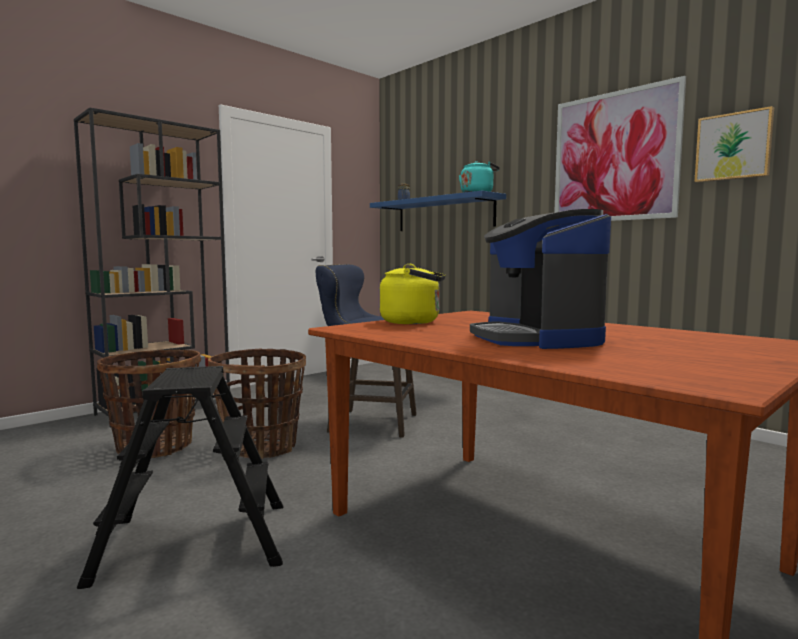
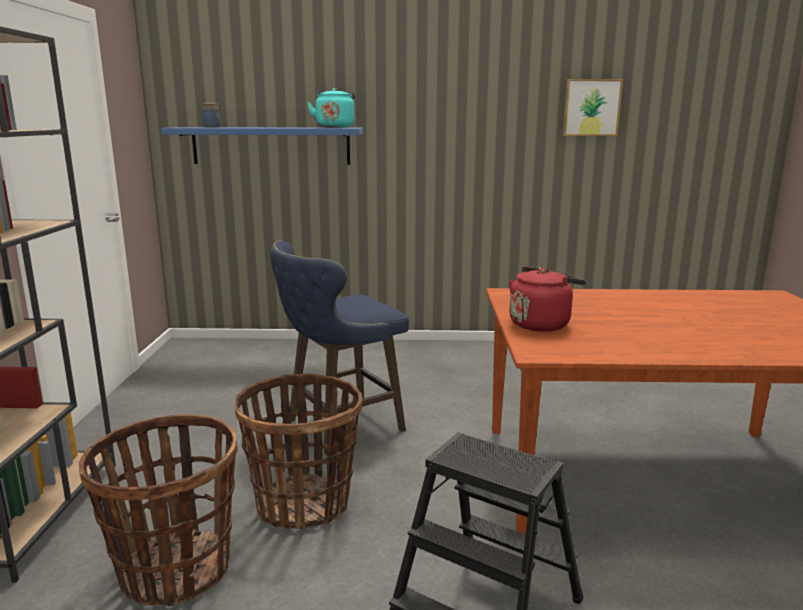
camera: 45 degrees left, 10 degrees up
yellow kettle [380,264,446,324] -> red kettle [509,266,586,332]
coffee machine [470,209,611,349] -> none
picture [554,76,686,221] -> none

